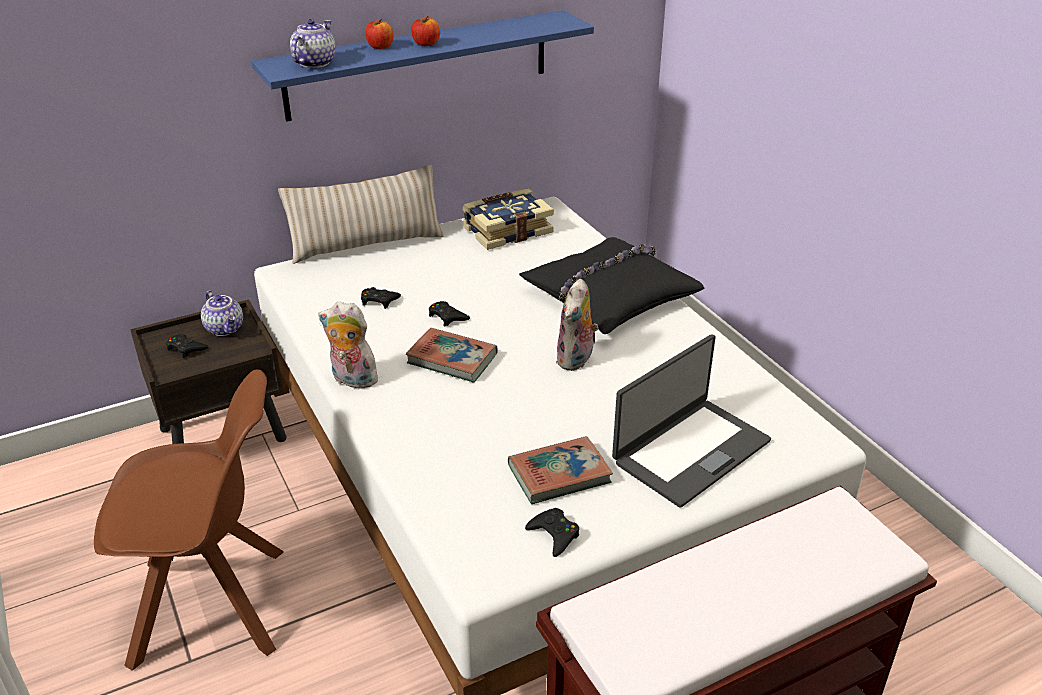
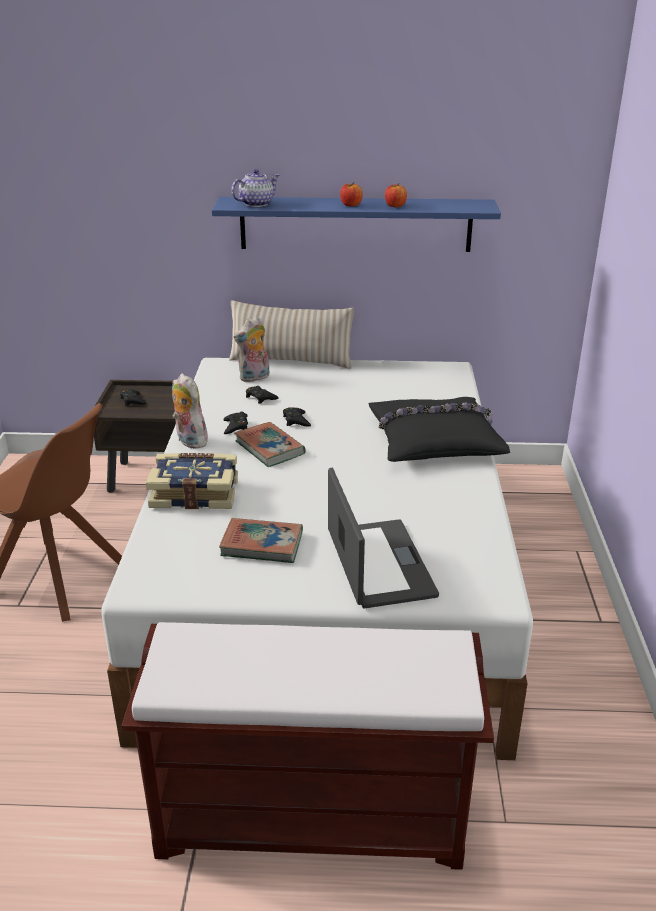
camera: 30 degrees right, 5 degrees down
teapot [201,291,243,336] -> none
apple [366,19,394,49] -> apple moved to [385,183,407,208]
book [462,188,554,250] -> book moved to [146,453,238,509]
black game controller [525,508,579,557] -> black game controller moved to [223,412,248,434]
plush toy [556,278,599,371] -> plush toy moved to [234,316,269,382]
laptop [612,334,771,508] -> laptop turned 90 degrees counterclockwise [328,468,439,609]

